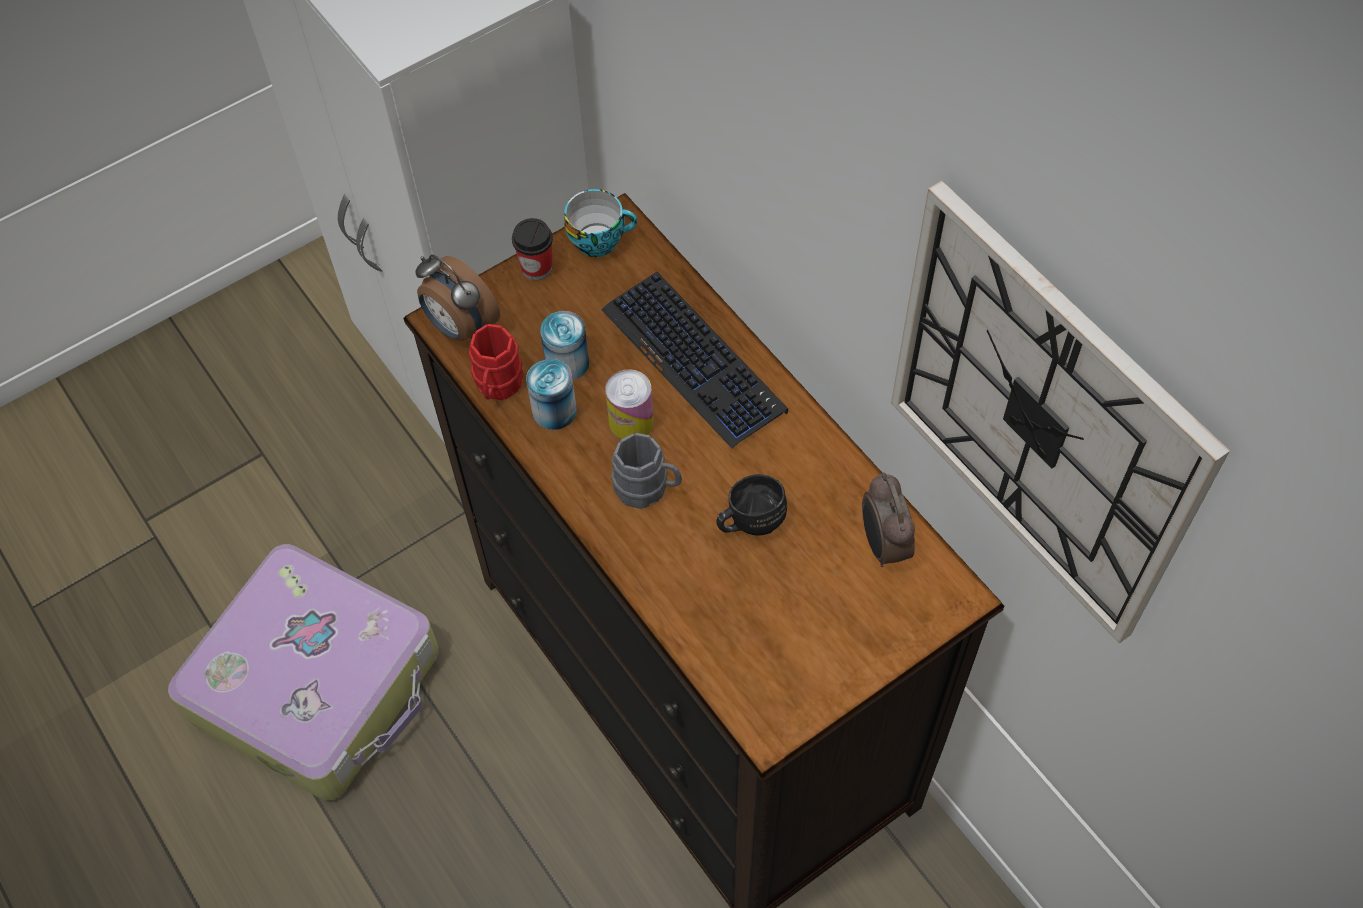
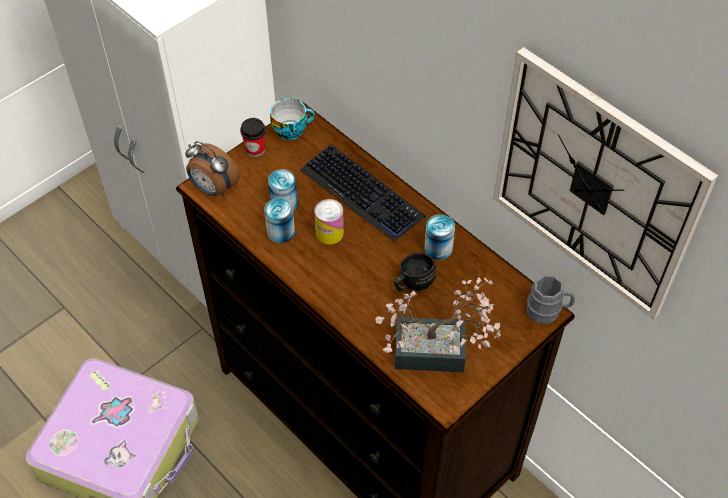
camera: 10 degrees left, 5 degrees down
red mug [469,324,523,400] -> none
grey mug [611,433,682,509] -> grey mug moved to [527,275,575,324]
alarm clock [862,472,915,567] -> none
none -> potted plant [376,277,501,372]
none -> can [424,214,455,260]

